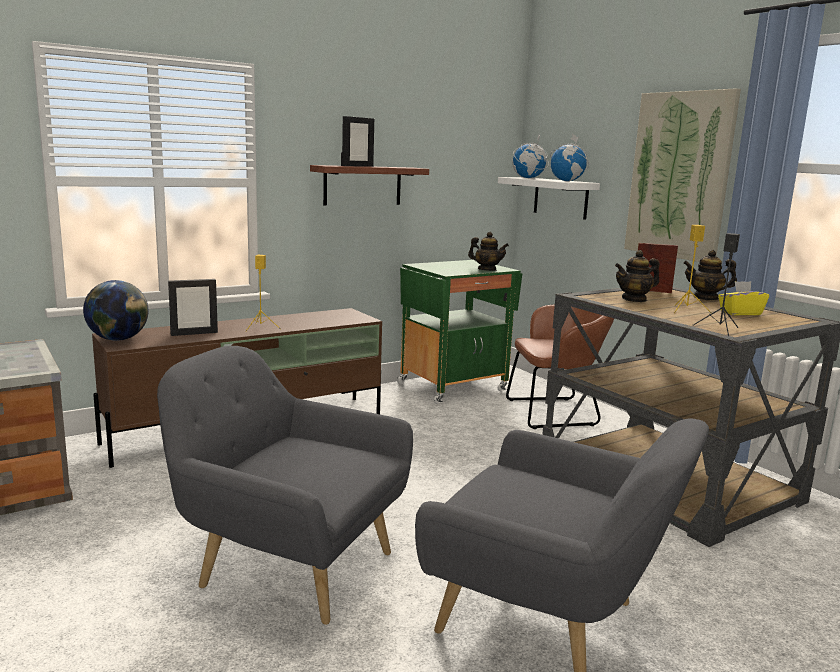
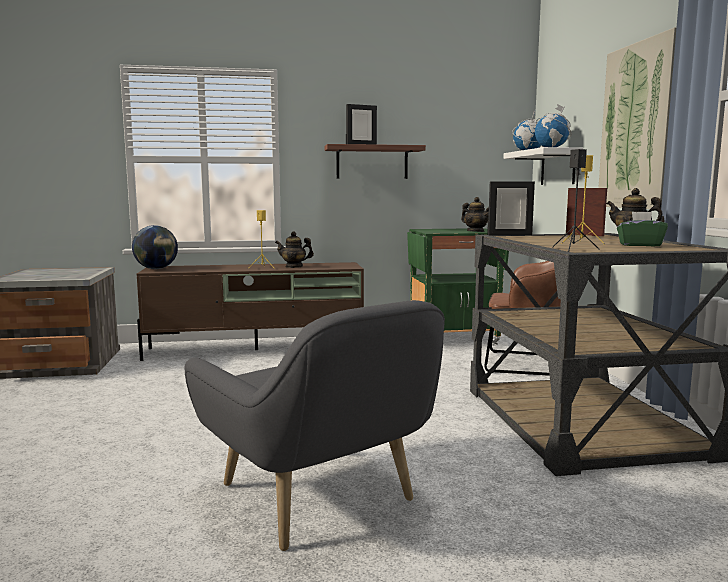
camera: 25 degrees right, 5 degrees down
grey armchair [157,346,413,625] -> none
picture frame [168,279,218,336] -> picture frame moved to [487,182,535,235]
teapot [615,250,660,302] -> teapot moved to [275,232,314,268]
yellow tissue box [718,281,769,315] -> green tissue box [617,212,668,246]

